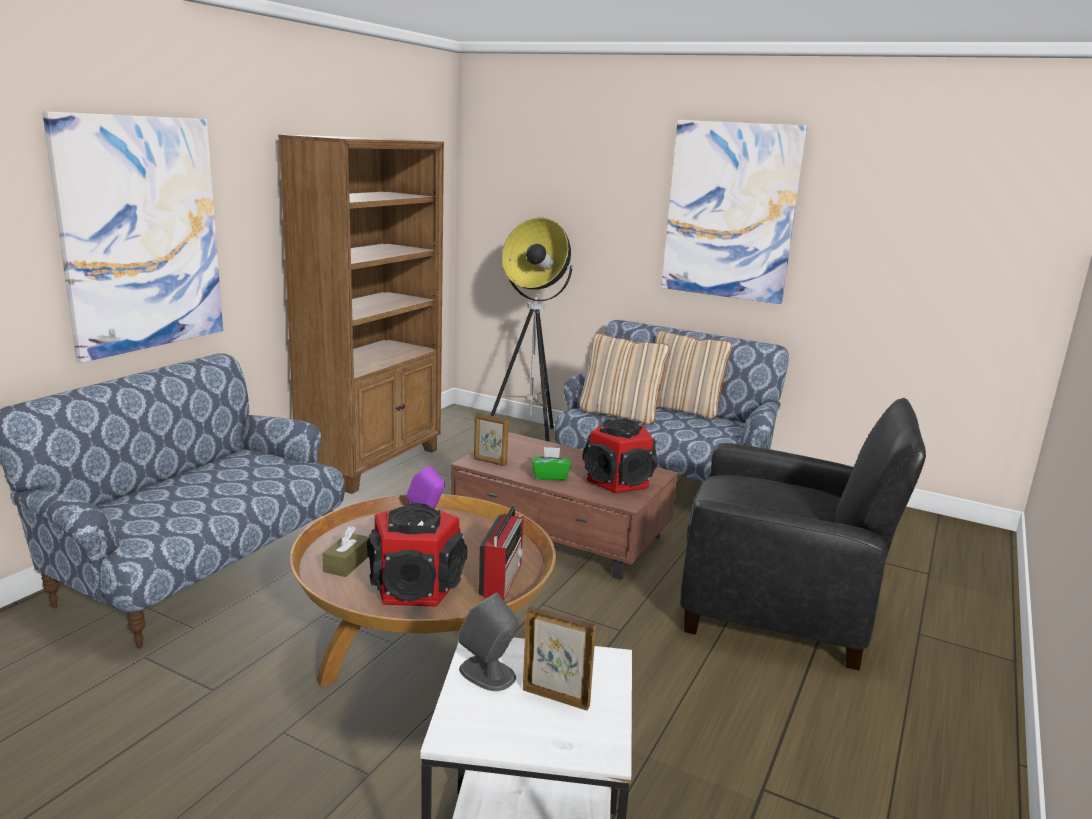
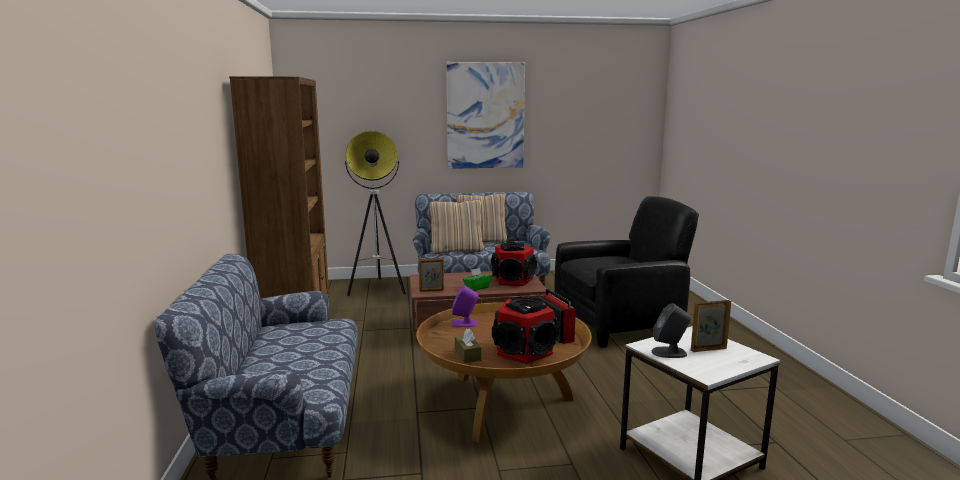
camera: 35 degrees left, 5 degrees down
picture [42,111,223,363] -> none

